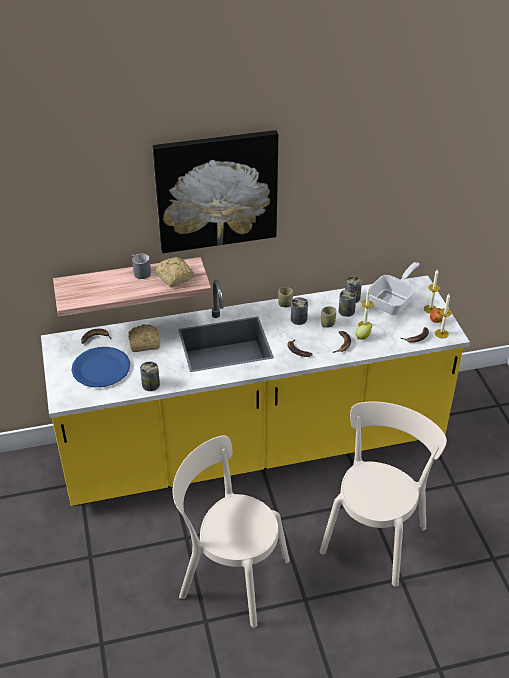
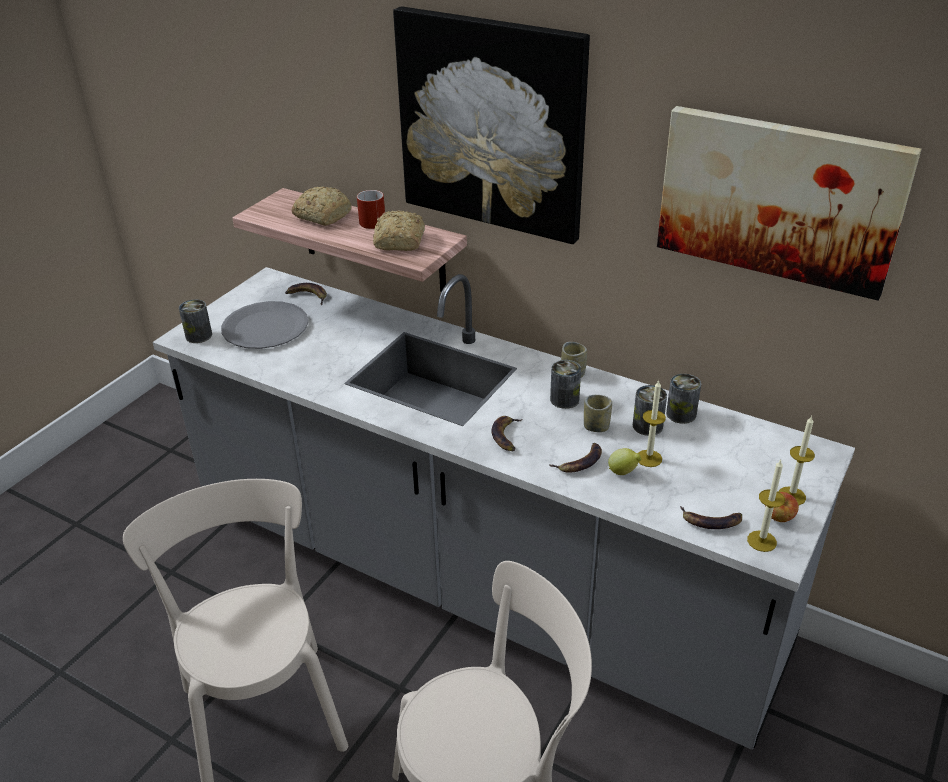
camera: 45 degrees right, 5 degrees down
yellow counter [41,275,470,506] -> grey counter [152,267,855,750]
blue plate [72,347,130,387] -> grey plate [221,301,308,349]
bread [128,324,160,352] -> bread moved to [292,186,351,226]
grey mug [131,253,151,279] -> red mug [357,190,385,229]
can [140,362,160,391] -> can moved to [179,299,212,343]
frying pan [369,262,420,315] -> none
none -> picture [657,106,921,301]

